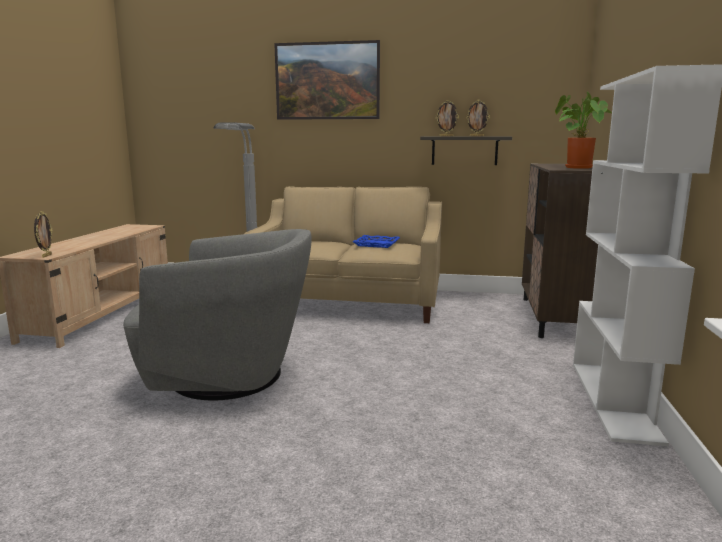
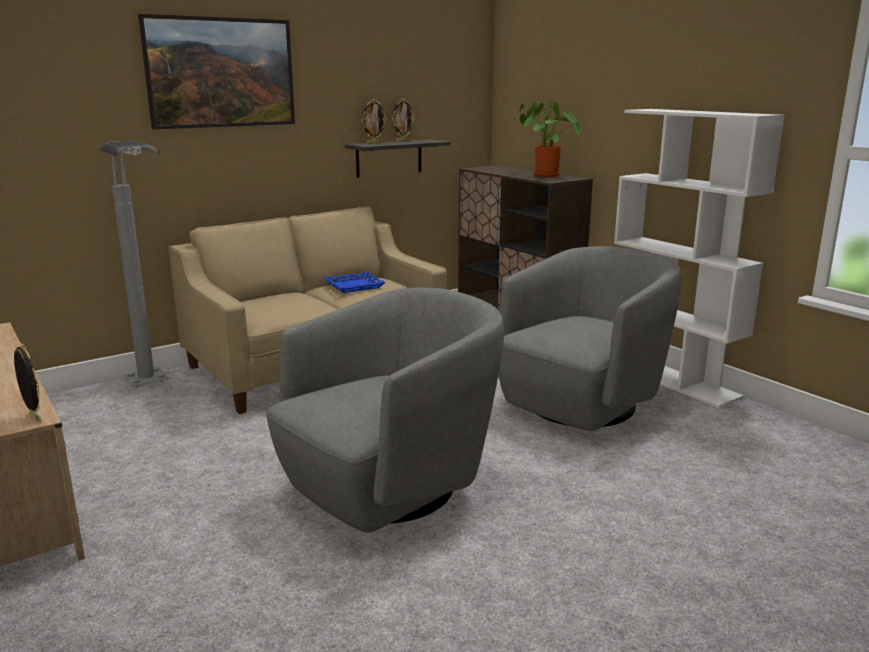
camera: 45 degrees left, 5 degrees up
none -> grey armchair [499,246,682,431]

